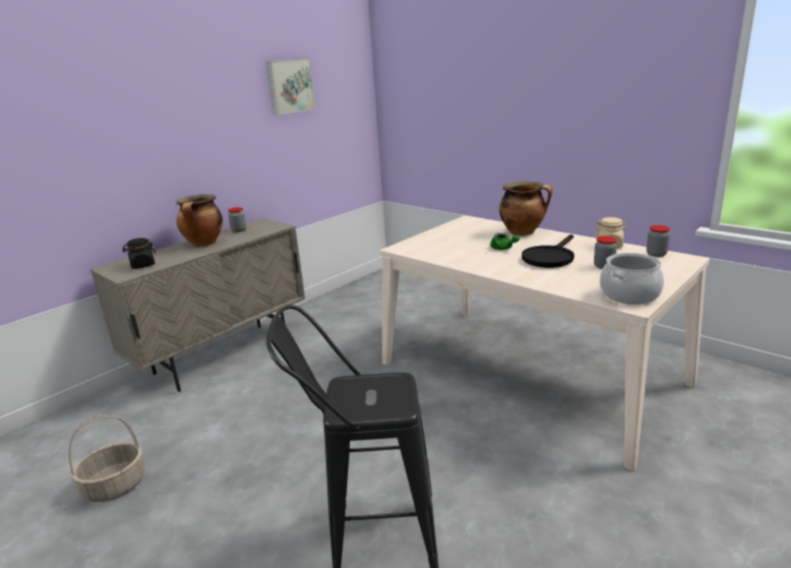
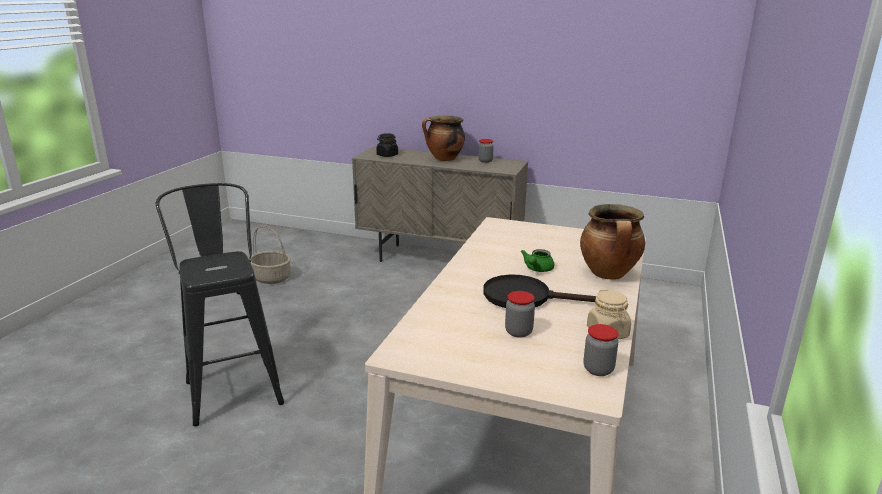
camera: 65 degrees right, 0 degrees up
picture [266,58,316,115] -> none
cooking pot [600,253,664,305] -> none

